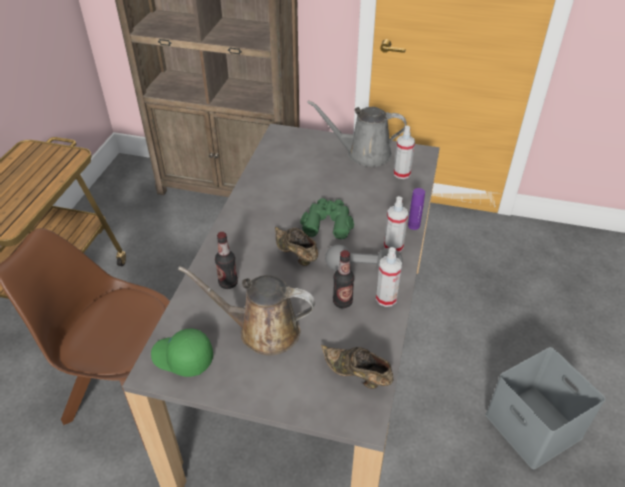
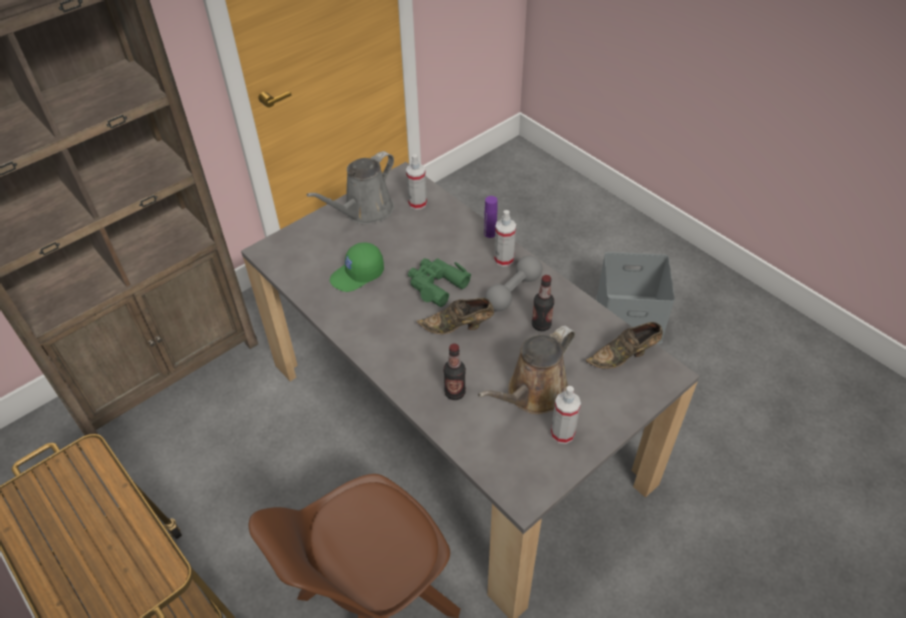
camera: 55 degrees left, 5 degrees up
green cap [151,329,213,377] -> green cap moved to [330,242,384,292]
spray bottle [376,247,402,307] -> spray bottle moved to [551,386,581,444]

